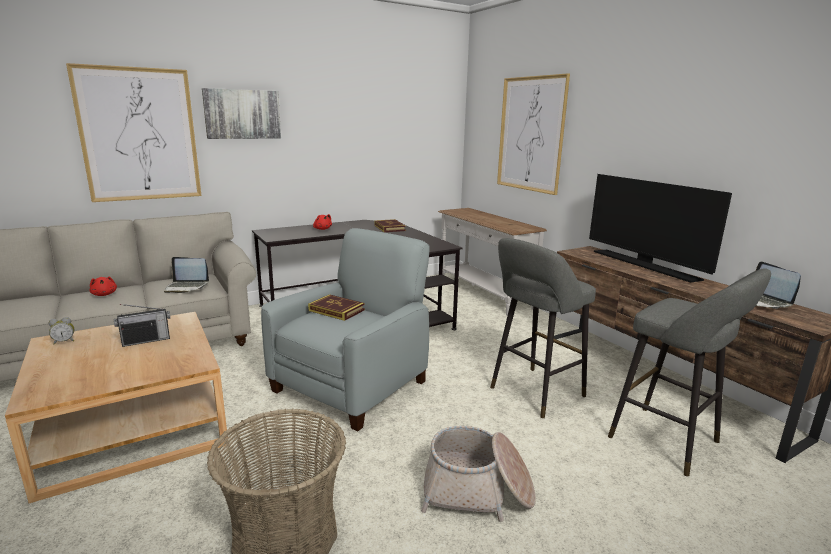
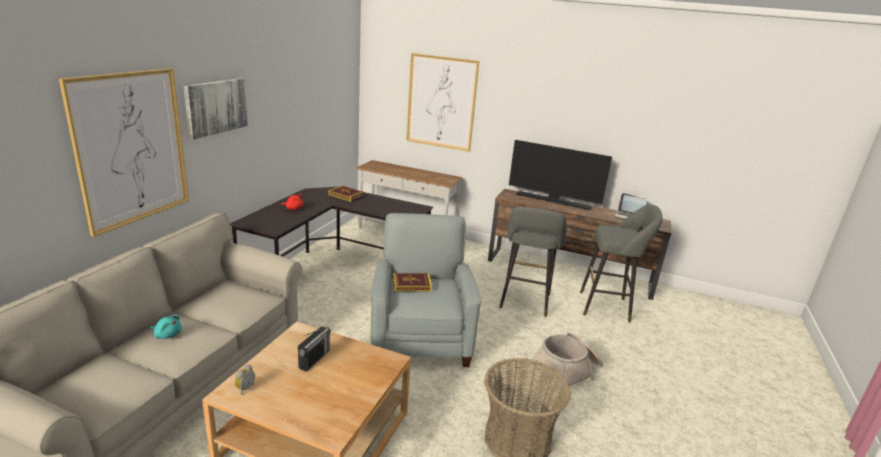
camera: 40 degrees left, 5 degrees up
red plush toy [89,276,117,296] -> turquoise plush toy [150,315,181,339]
laptop [164,257,209,293] -> none

